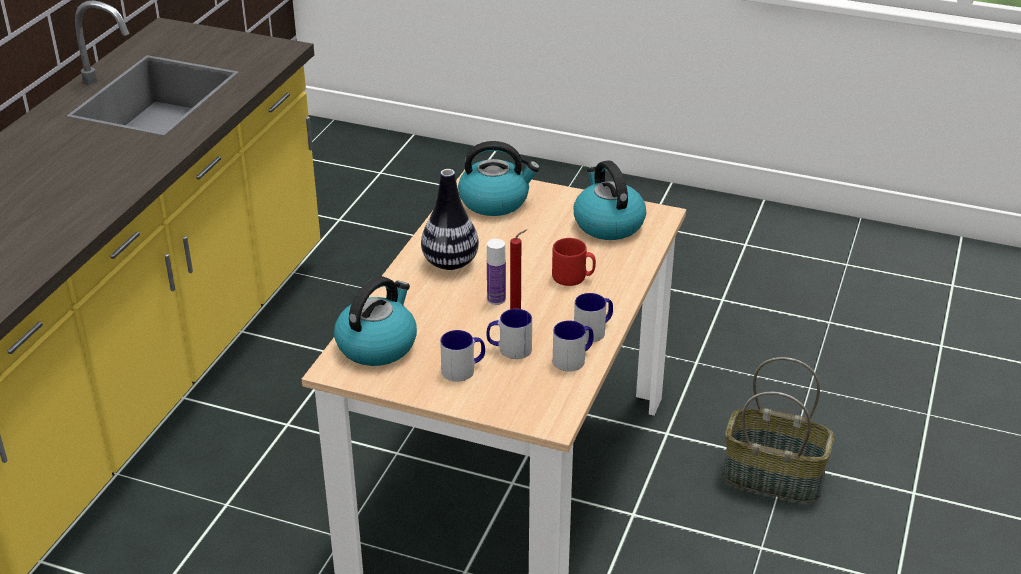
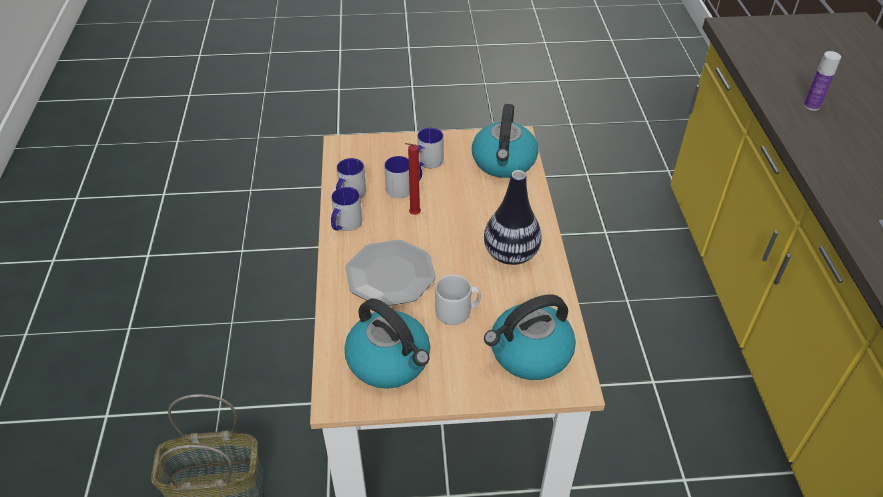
camera: 155 degrees right, 10 degrees up
bottle [487,239,506,305] -> bottle moved to [804,51,841,111]
red mug [552,238,596,286] -> plate [345,240,436,306]
none -> grey mug [435,275,481,325]

